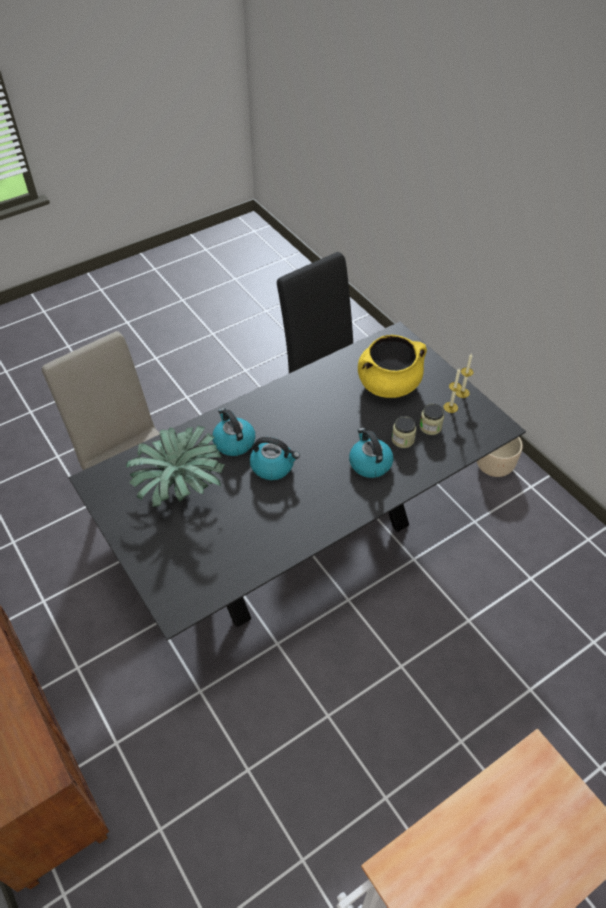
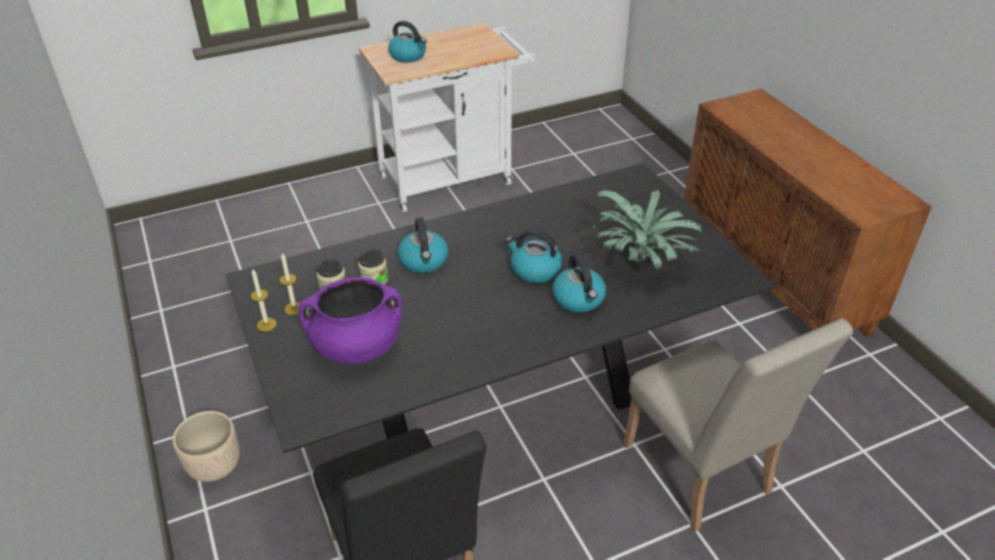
camera: 170 degrees left, 10 degrees down
yellow cooking pot [358,335,427,398] -> purple cooking pot [298,277,402,364]
none -> kettle [388,21,427,63]

